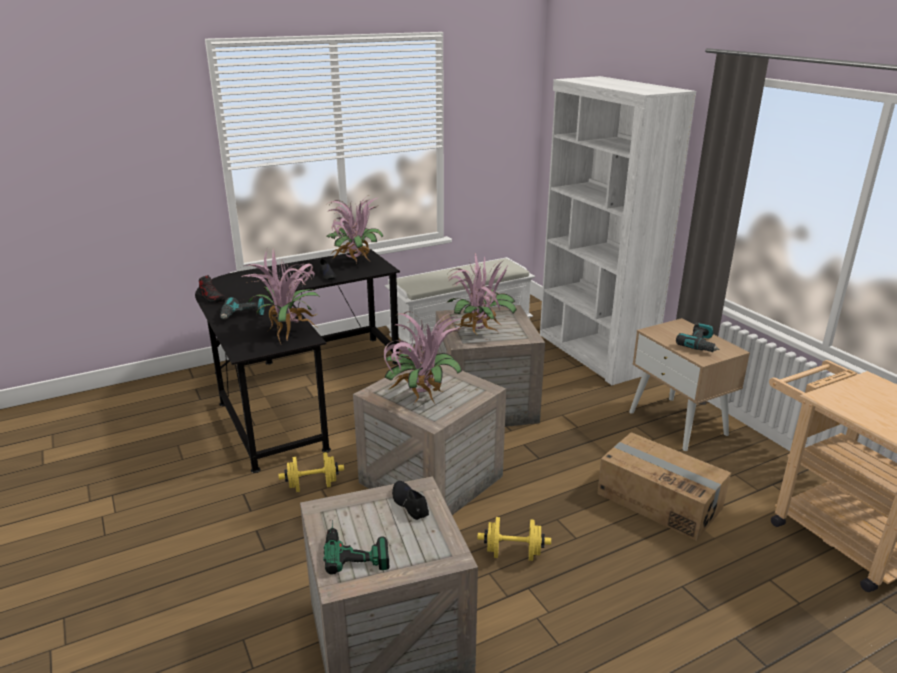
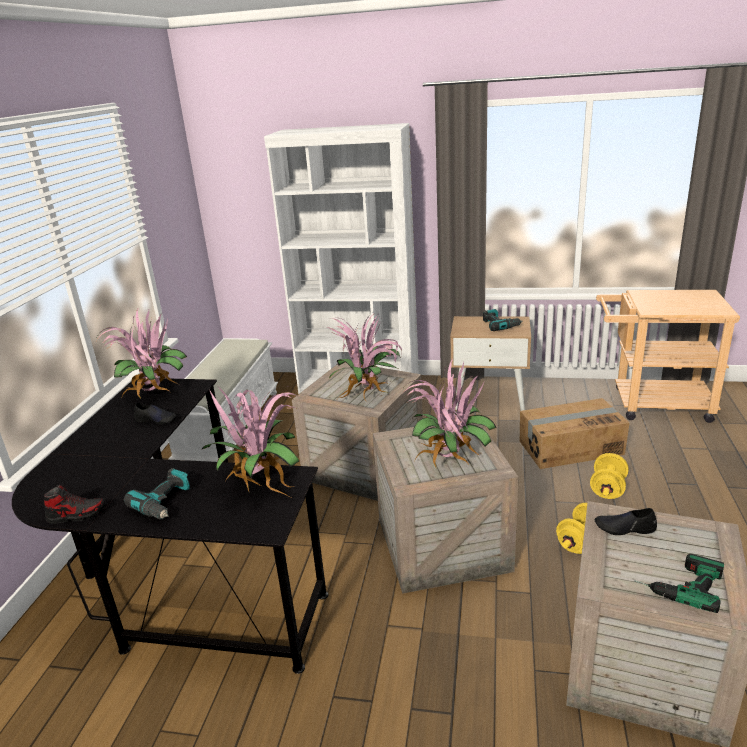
camera: 50 degrees left, 0 degrees up
yellow dumbbell [279,452,344,492] -> yellow dumbbell moved to [590,453,629,499]

